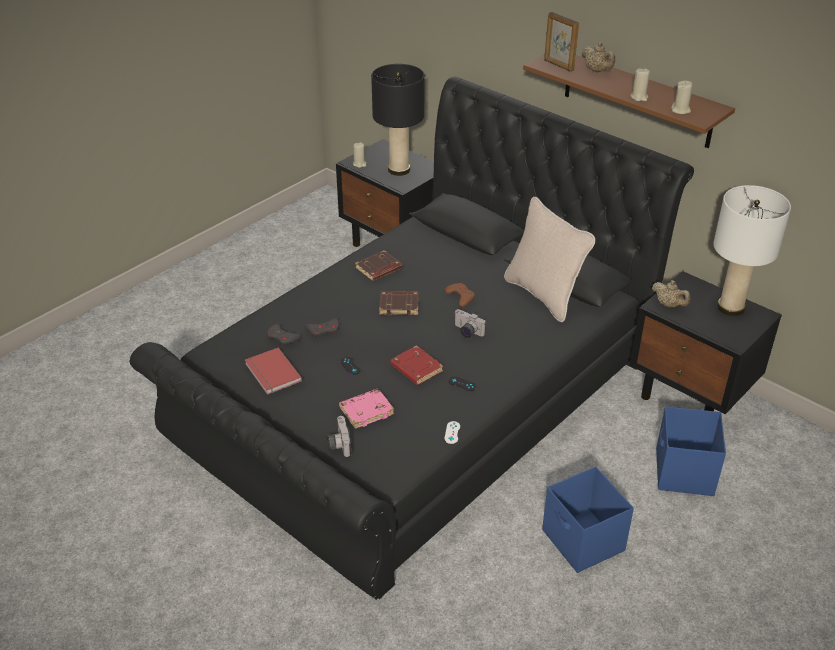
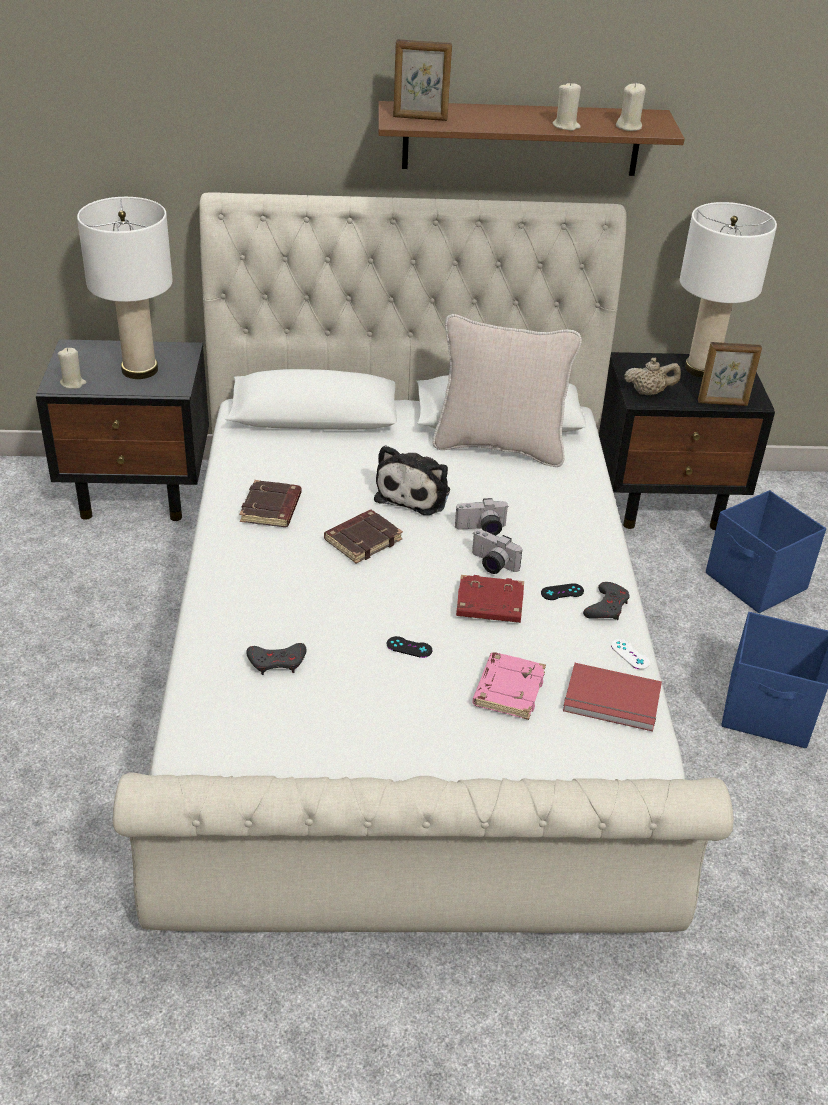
camera: 45 degrees left, 0 degrees up
black bed [130,77,694,600] -> beige bed [113,192,734,933]
red book [245,348,302,395] -> red book moved to [563,663,662,731]
grey game controller [305,318,339,338] -> grey game controller moved to [583,582,630,620]
camera [327,416,352,457] -> camera moved to [472,529,522,574]
black table lamp [371,64,425,176] -> white table lamp [77,197,173,379]
brown game controller [444,283,475,307] -> plush toy [374,445,450,515]
beige teapot [582,42,615,72] -> none
none -> picture frame [698,342,762,406]

